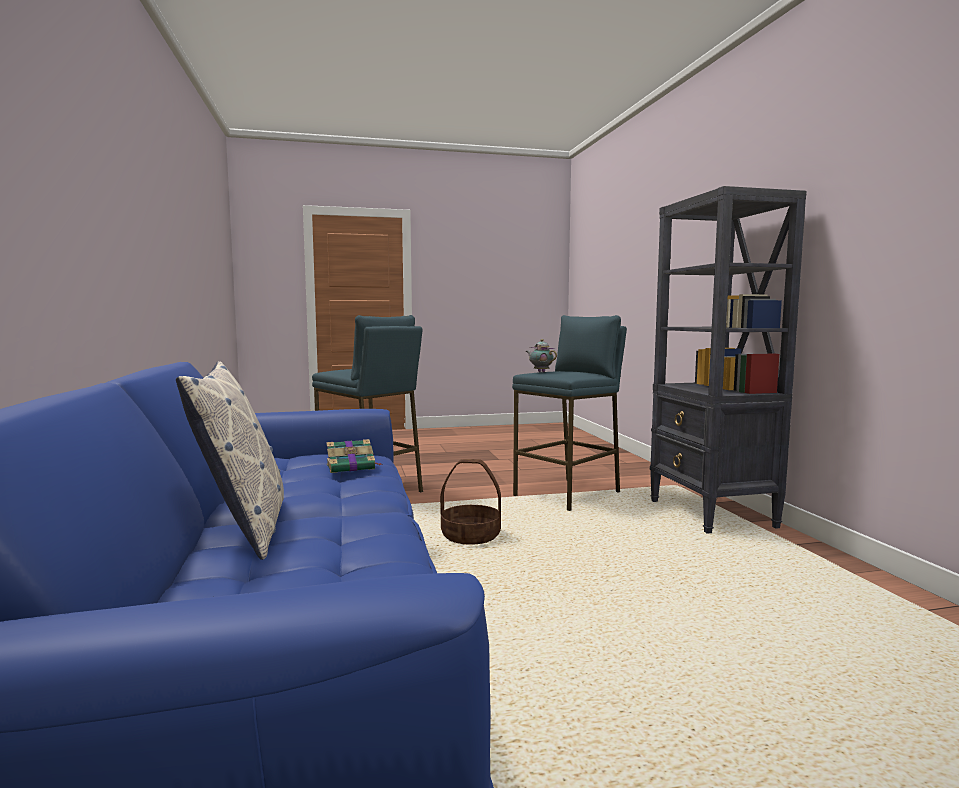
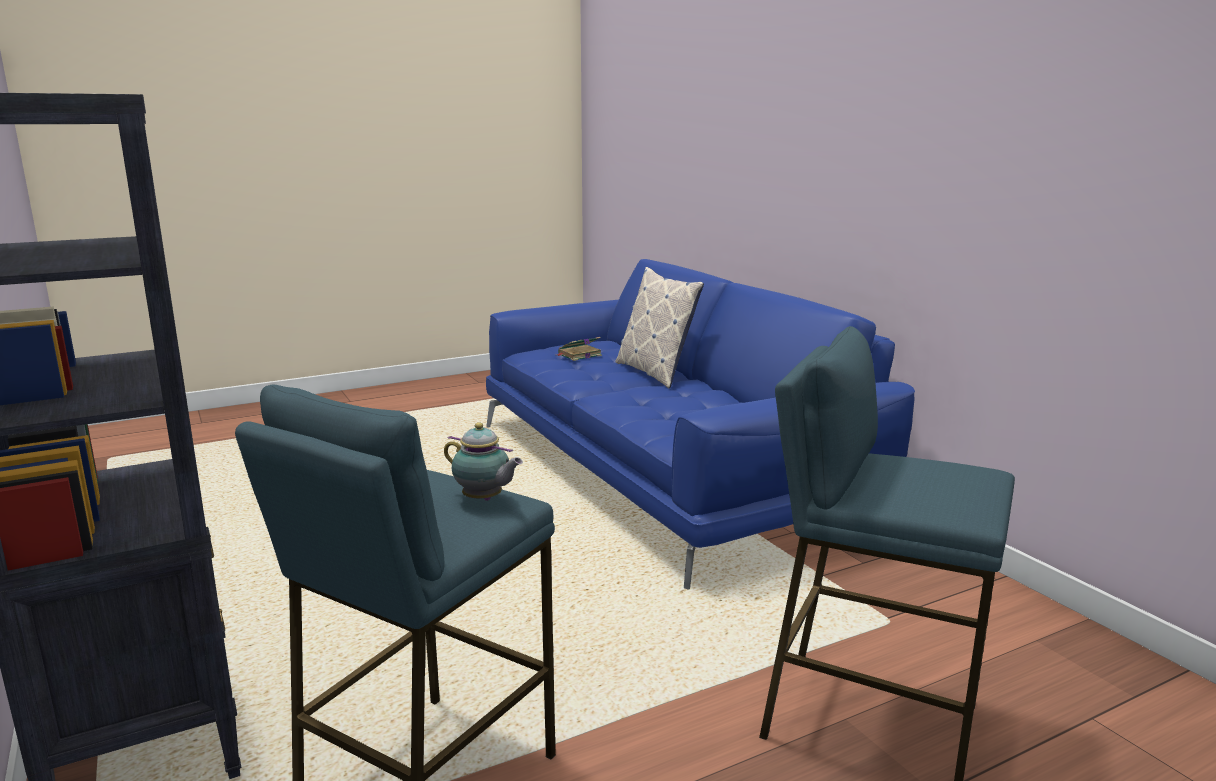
camera: 165 degrees right, 10 degrees up
book [326,439,383,473] -> book moved to [557,337,602,361]
basket [440,459,501,545] -> none

